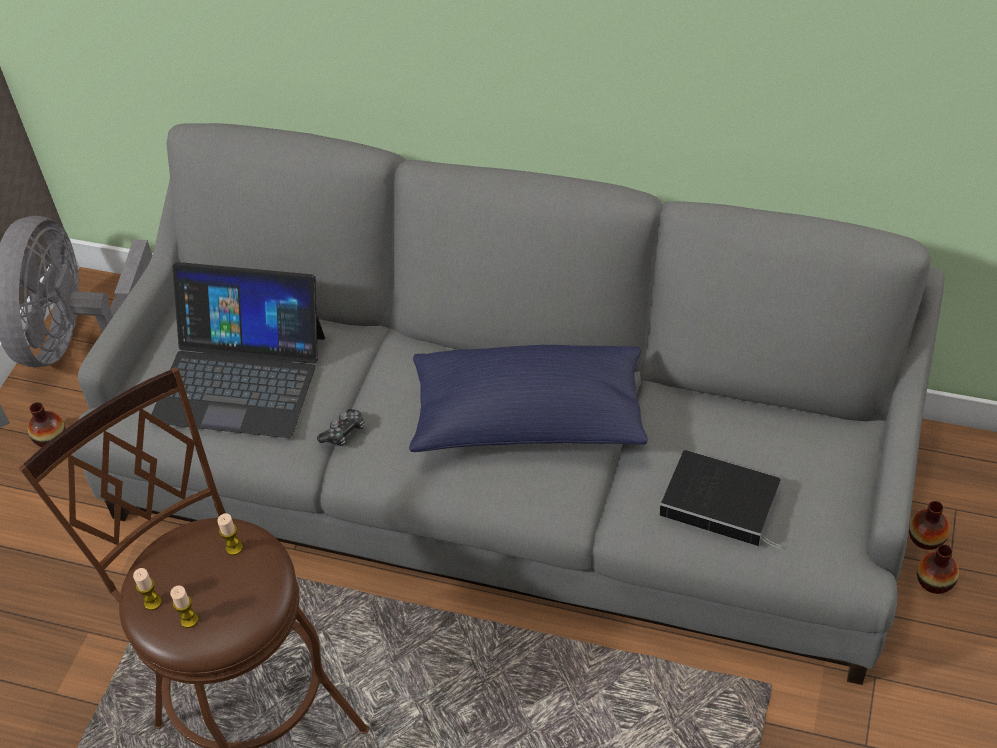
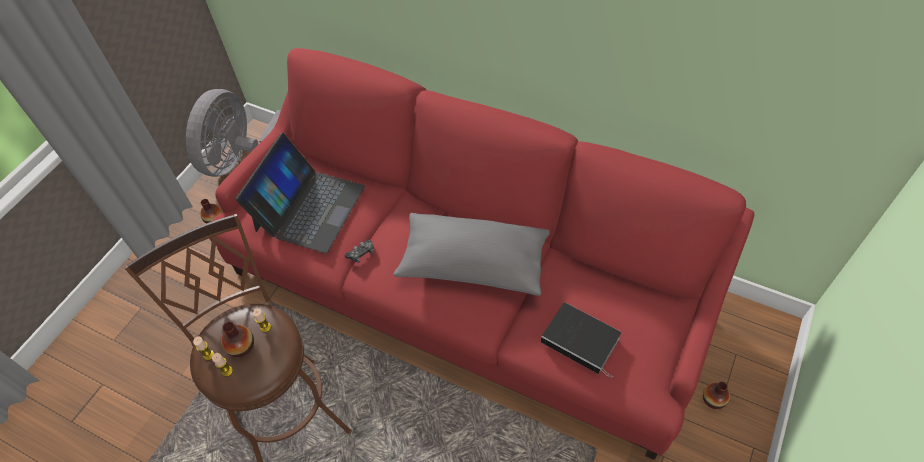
camera: 10 degrees right, 5 degrees up
grey sofa [73,123,944,685] -> red sofa [209,48,754,460]
laptop [149,262,325,438] -> laptop turned 90 degrees counterclockwise [236,133,365,253]
blue pillow [409,345,648,452] -> grey pillow [393,213,550,296]
vase [909,501,950,550] -> vase moved to [221,322,254,357]

